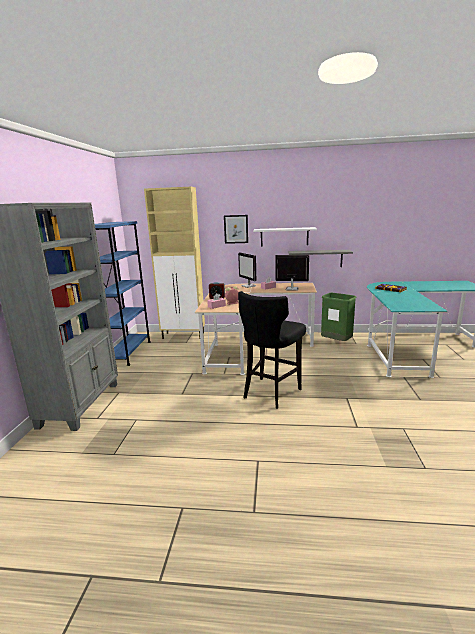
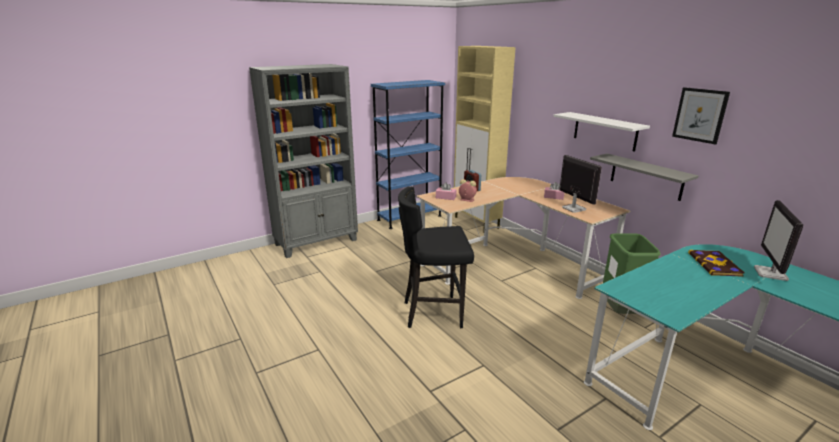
camera: 50 degrees right, 5 degrees up
picture [224,215,248,244] -> picture moved to [672,87,730,145]
monitor [238,253,256,288] -> monitor moved to [754,200,803,281]

